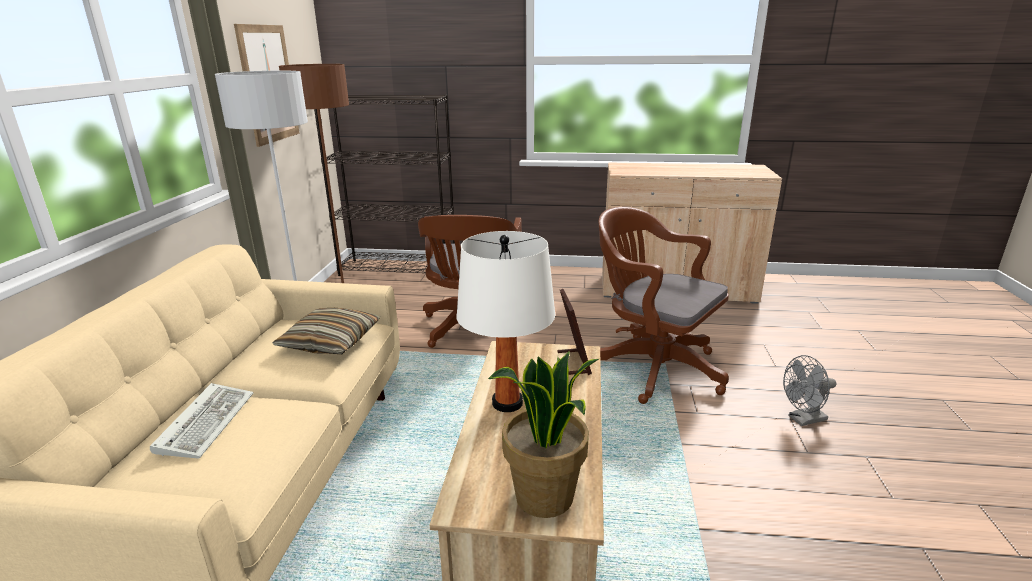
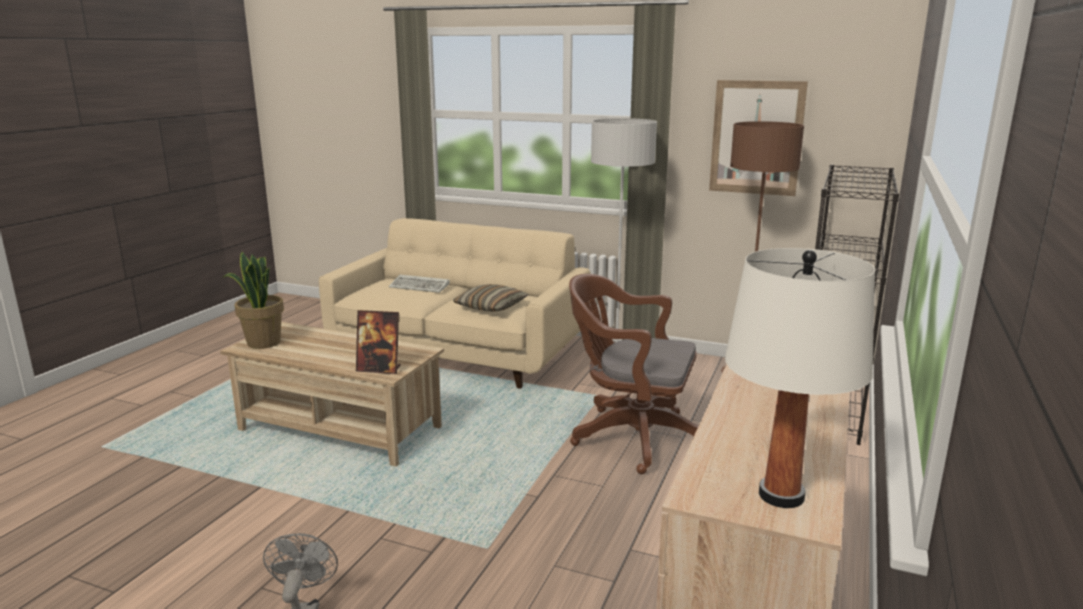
camera: 105 degrees right, 5 degrees down
white table lamp [456,231,555,412] -> white table lamp moved to [725,248,875,508]
brown office chair [599,207,729,404] -> none

